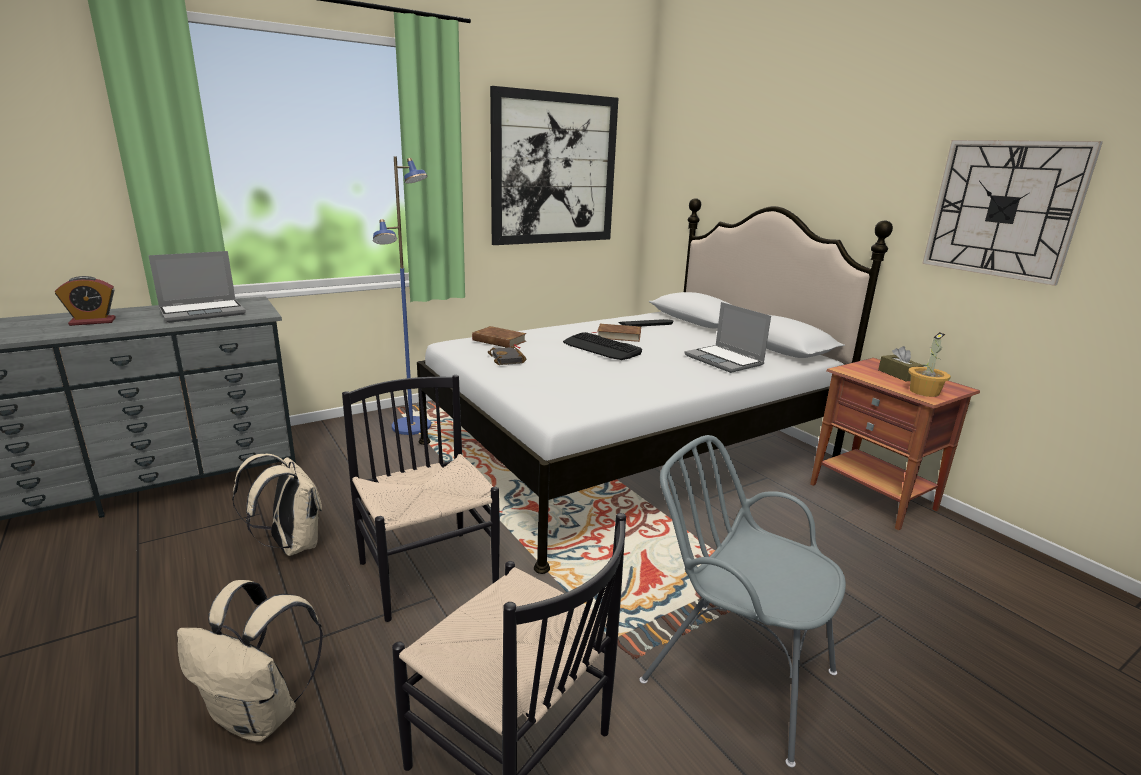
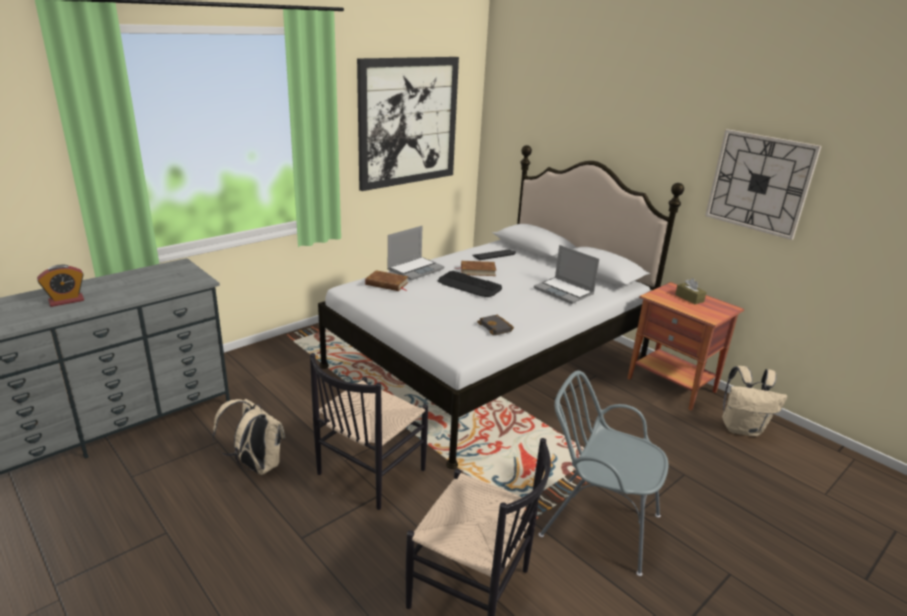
camera: 10 degrees left, 5 degrees up
laptop [148,251,246,323] -> laptop moved to [387,226,444,280]
beige backpack [177,580,323,742] -> beige backpack moved to [722,366,787,436]
black chair [342,375,500,622] -> black chair turned 105 degrees counterclockwise [310,353,428,510]
blue floor lamp [373,156,431,435] -> none
black book [488,346,526,365] -> black book moved to [477,315,514,335]
potted plant [908,332,951,397] -> none

